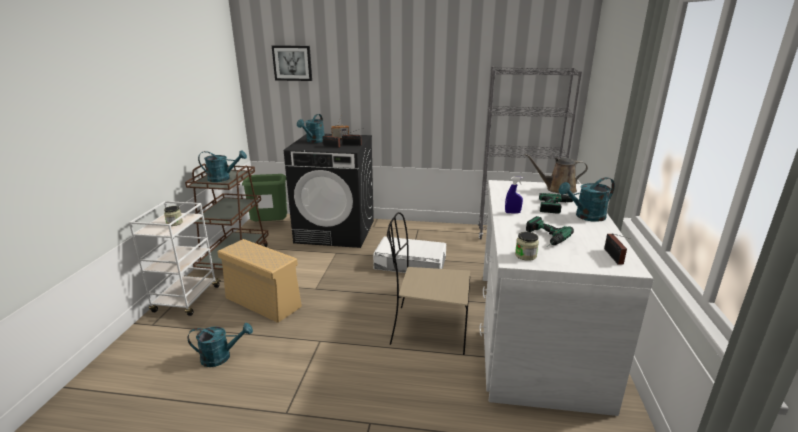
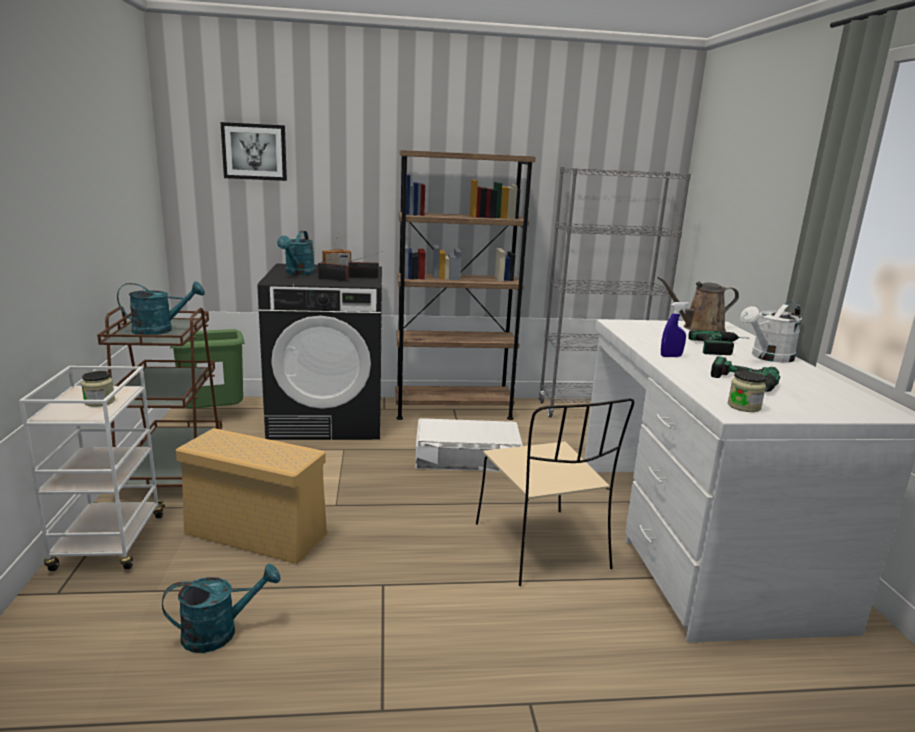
camera: 15 degrees left, 5 degrees down
beige chair [387,212,470,355] -> beige chair turned 105 degrees counterclockwise [476,398,634,586]
turquoise watering can [559,177,615,222] -> white watering can [741,301,802,363]
radio [604,233,631,265] -> none
none -> brown bookcase [396,150,536,420]

